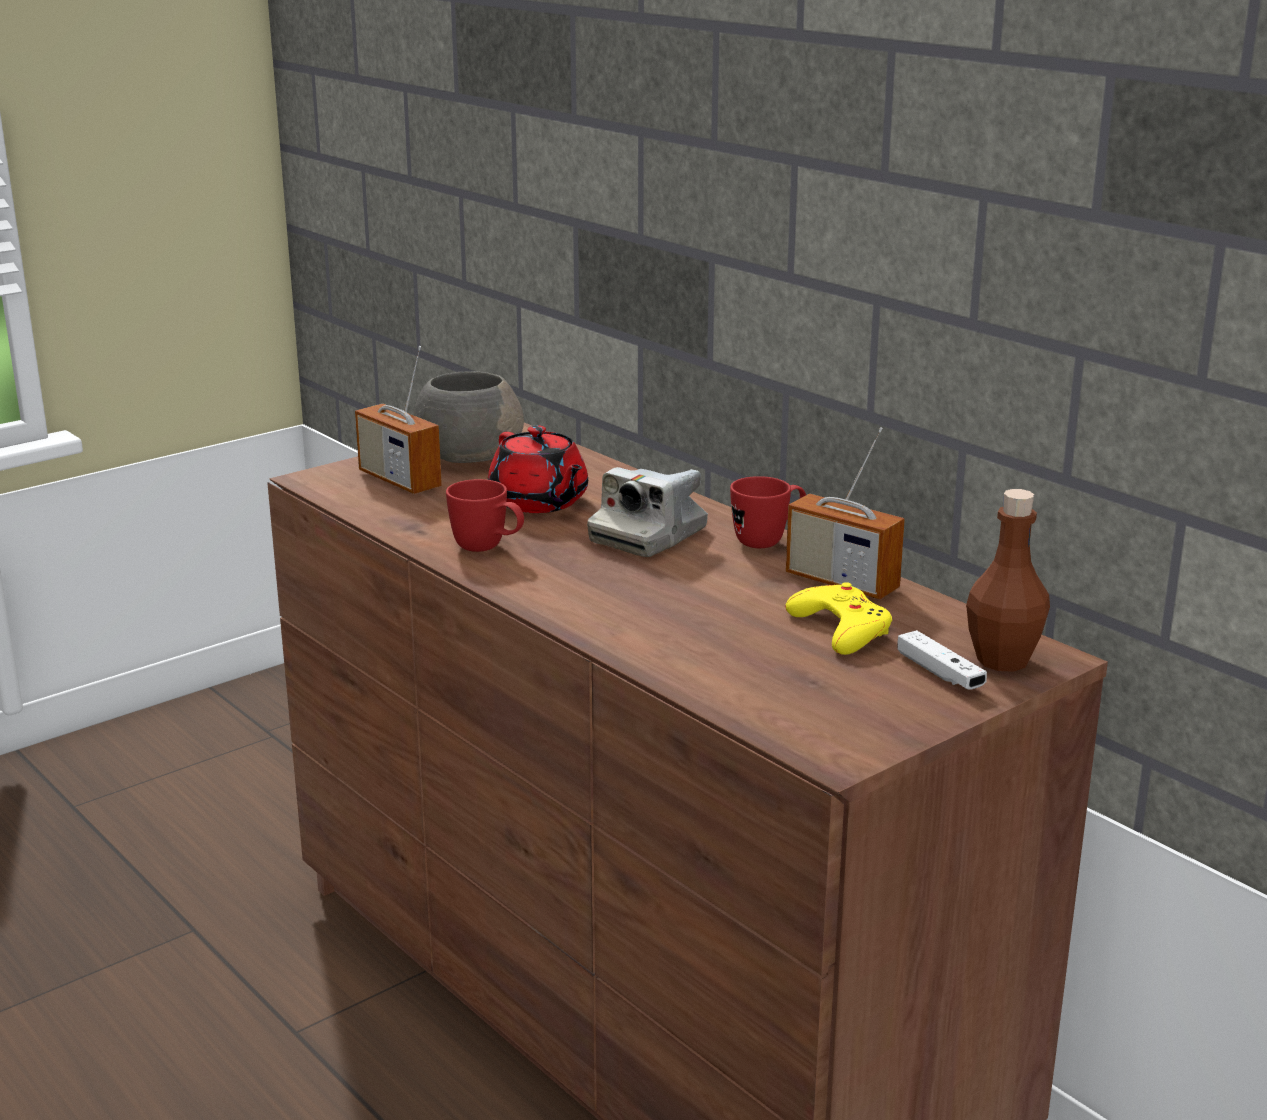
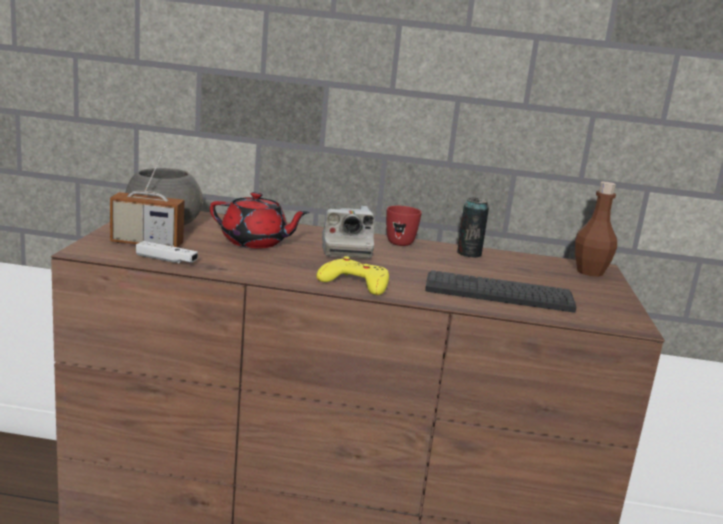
camera: 45 degrees left, 5 degrees down
red mug [446,479,524,552] -> none
yellow game controller [785,582,892,655] -> yellow game controller moved to [317,256,389,295]
radio [786,427,905,599] -> can [457,197,489,258]
white game controller [897,630,987,690] -> white game controller moved to [136,241,198,264]
none -> keyboard [425,270,577,312]

